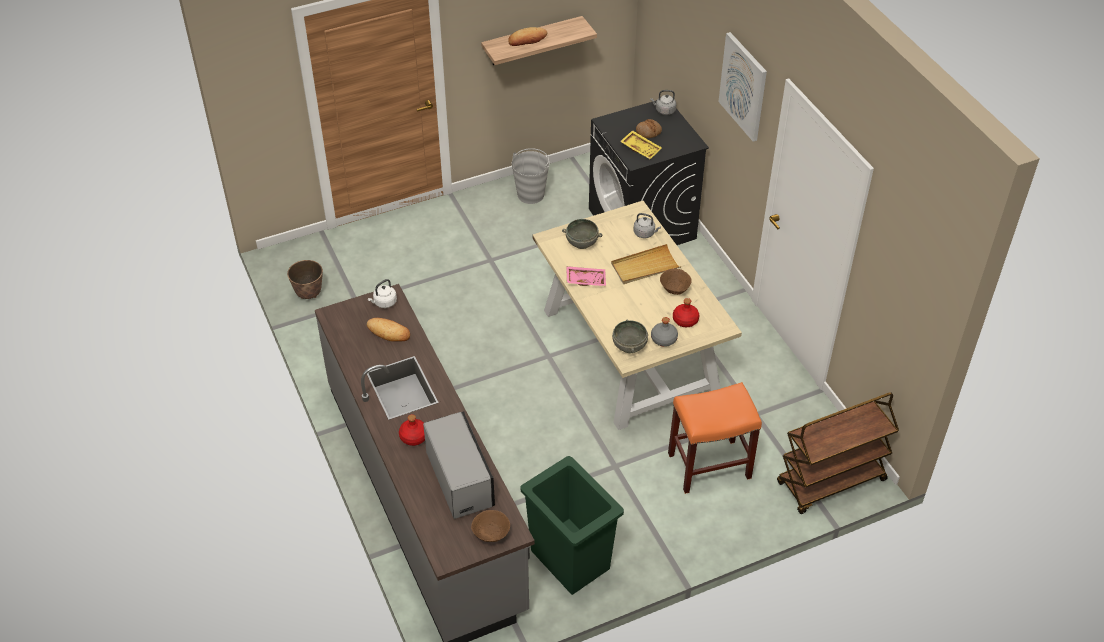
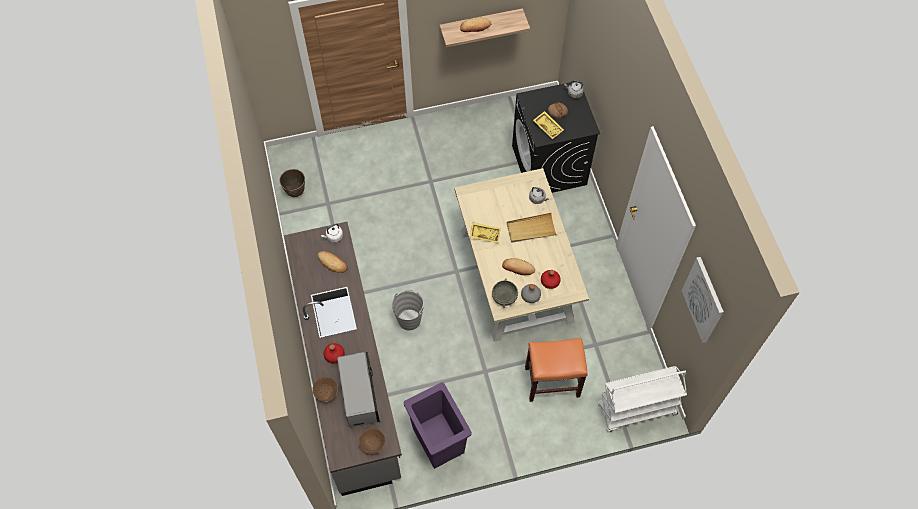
camera: 10 degrees right, 15 degrees up
grey bucket [512,148,549,204] -> grey bucket moved to [392,290,424,330]
green trash can [521,456,624,595] -> purple trash can [404,382,472,469]
grey bowl [562,219,602,249] -> none
pink tray [566,266,606,286] -> yellow tray [470,222,501,243]
brown bowl [660,269,692,295] -> brown bowl moved to [312,377,338,402]
picture [719,32,767,142] -> picture moved to [682,257,724,343]
brown cart [777,392,899,514] -> white cart [597,366,687,432]
none -> bread [502,258,535,275]

